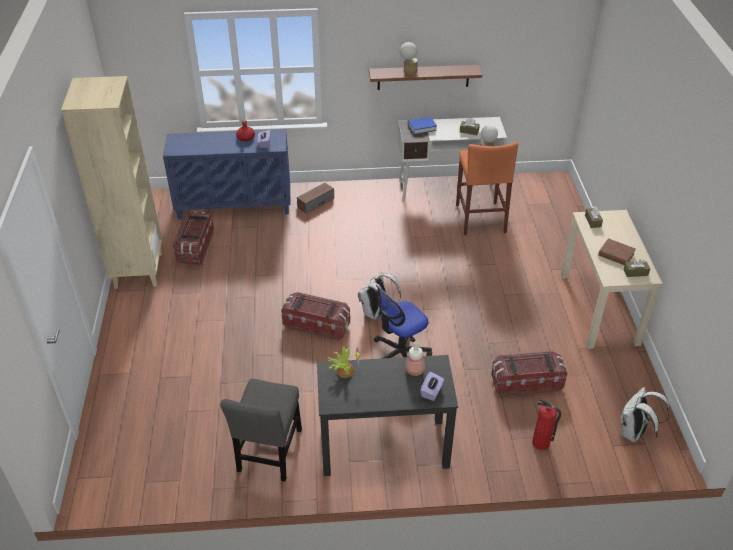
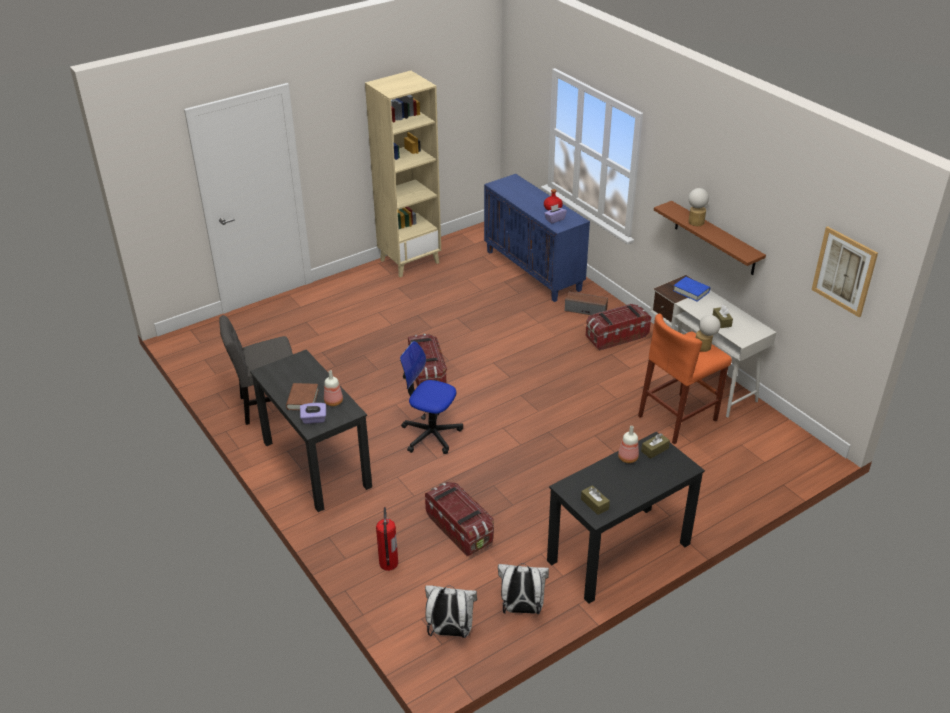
camera: 60 degrees right, 5 degrees down
storage box [173,211,214,265] -> storage box moved to [586,304,651,350]
potted plant [328,346,360,378] -> none
white backpack [358,271,401,320] -> white backpack moved to [498,563,549,614]
beige desk [561,210,663,349] -> black desk [547,432,705,604]
brown book [598,238,636,265] -> brown book moved to [286,383,319,410]
none -> bottle [618,426,639,463]
none -> picture [812,226,878,317]

